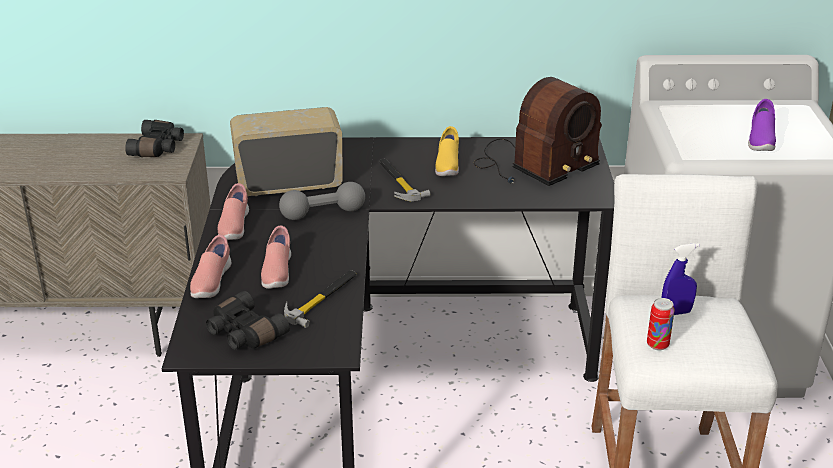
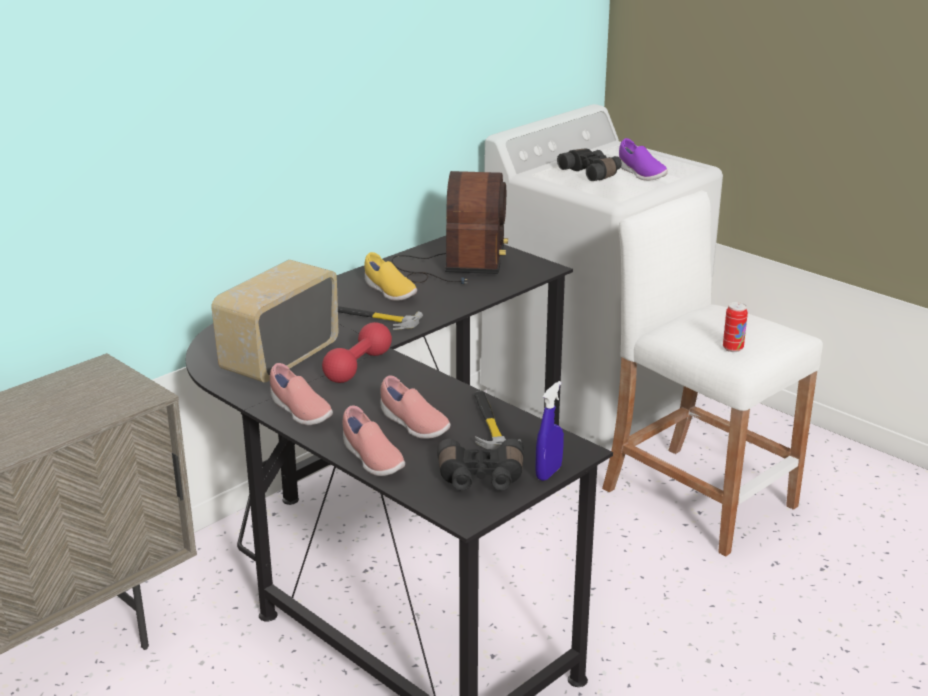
camera: 45 degrees left, 5 degrees down
black binoculars [125,120,184,157] -> black binoculars moved to [557,148,622,181]
grey dumbbell [279,182,365,220] -> red dumbbell [322,322,392,383]
blue spray bottle [662,243,700,315] -> blue spray bottle moved to [535,381,564,481]

